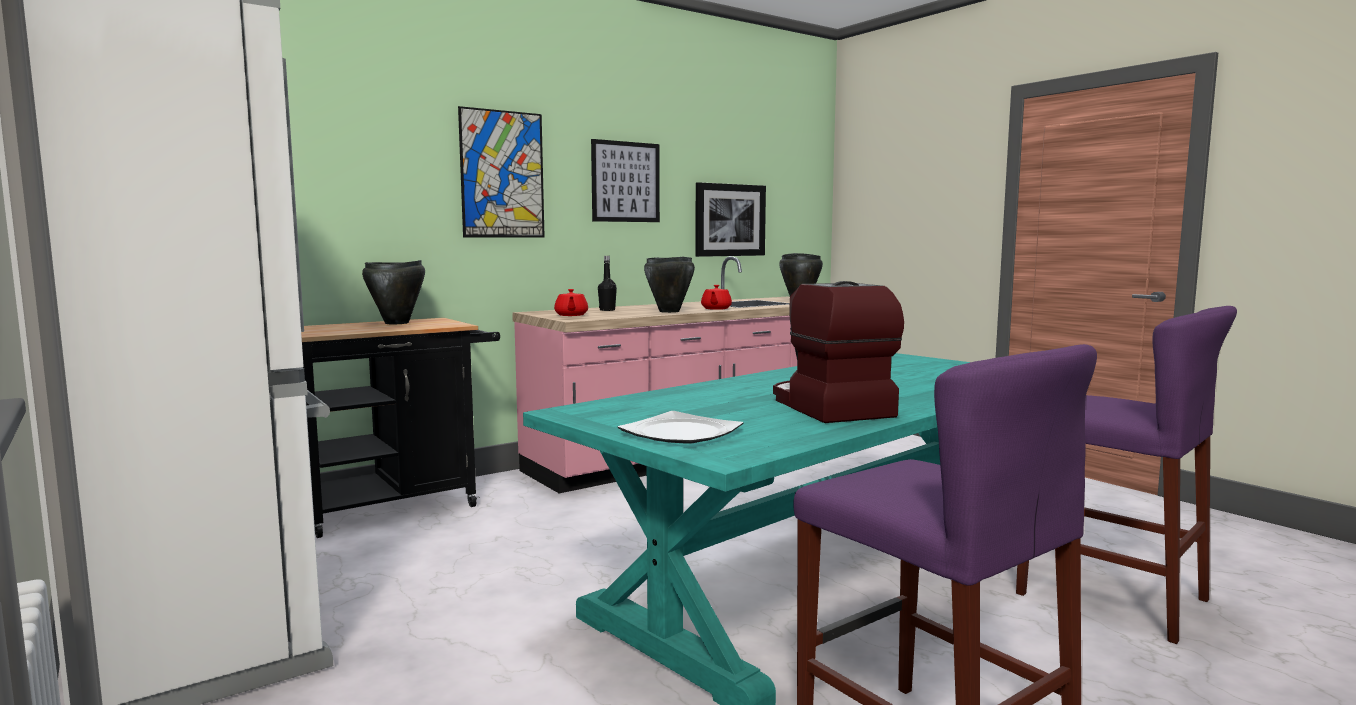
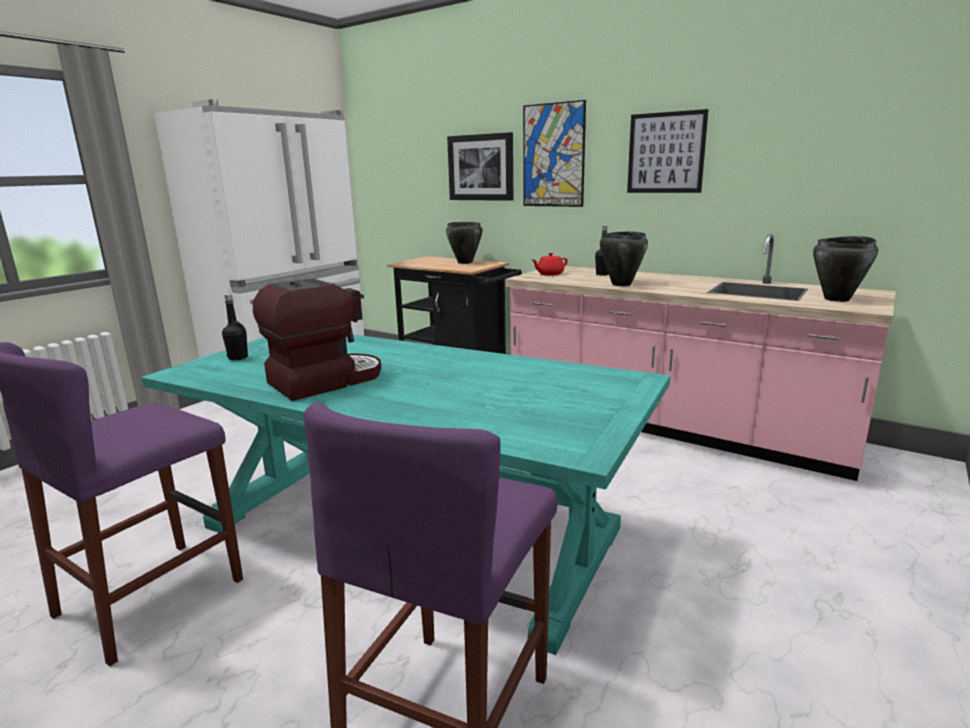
camera: 70 degrees right, 10 degrees up
plate [618,411,743,444] -> black bottle [222,294,248,361]
picture [695,182,766,257] -> picture moved to [447,132,513,201]
red teapot [701,285,732,310] -> none

